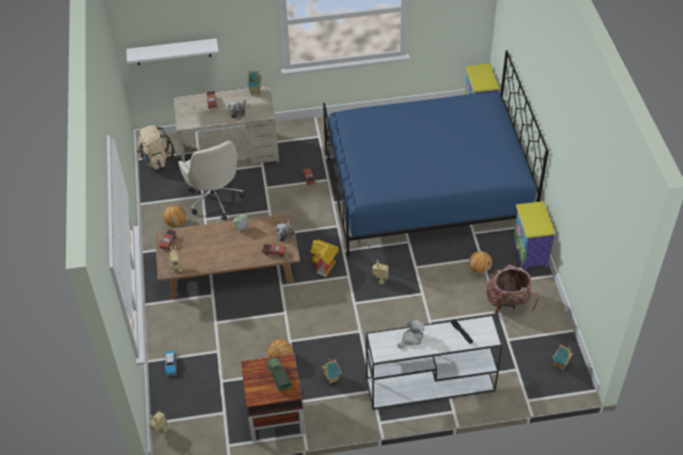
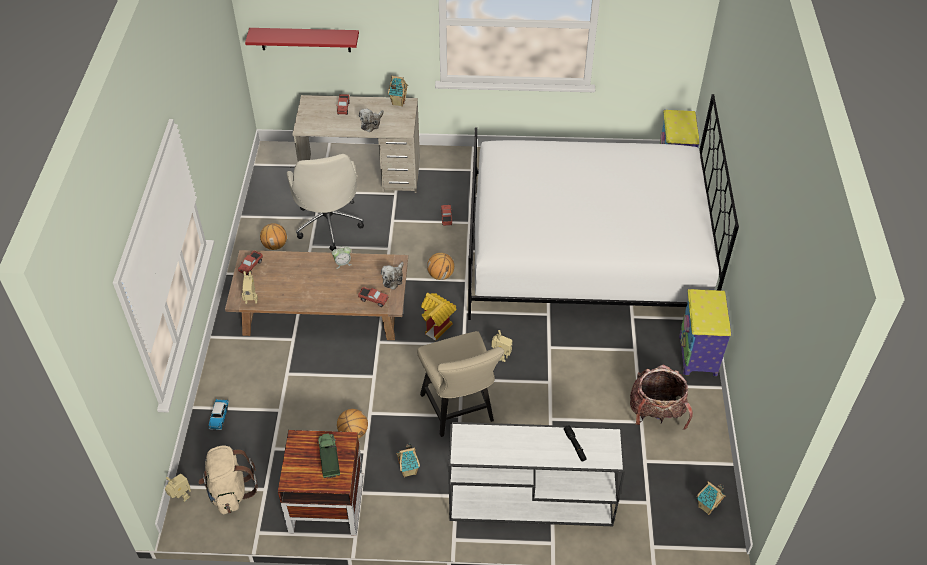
camera: 10 degrees right, 0 degrees up
white shelf [126,38,219,65] -> red shelf [245,28,359,52]
beige backpack [137,125,174,170] -> beige backpack moved to [198,446,258,514]
blue bed [323,50,549,257] -> white bed [468,94,739,320]
plush toy [397,319,425,348] -> none
basketball [469,251,492,274] -> basketball moved to [427,253,454,280]
none -> beige chair [417,331,504,437]

